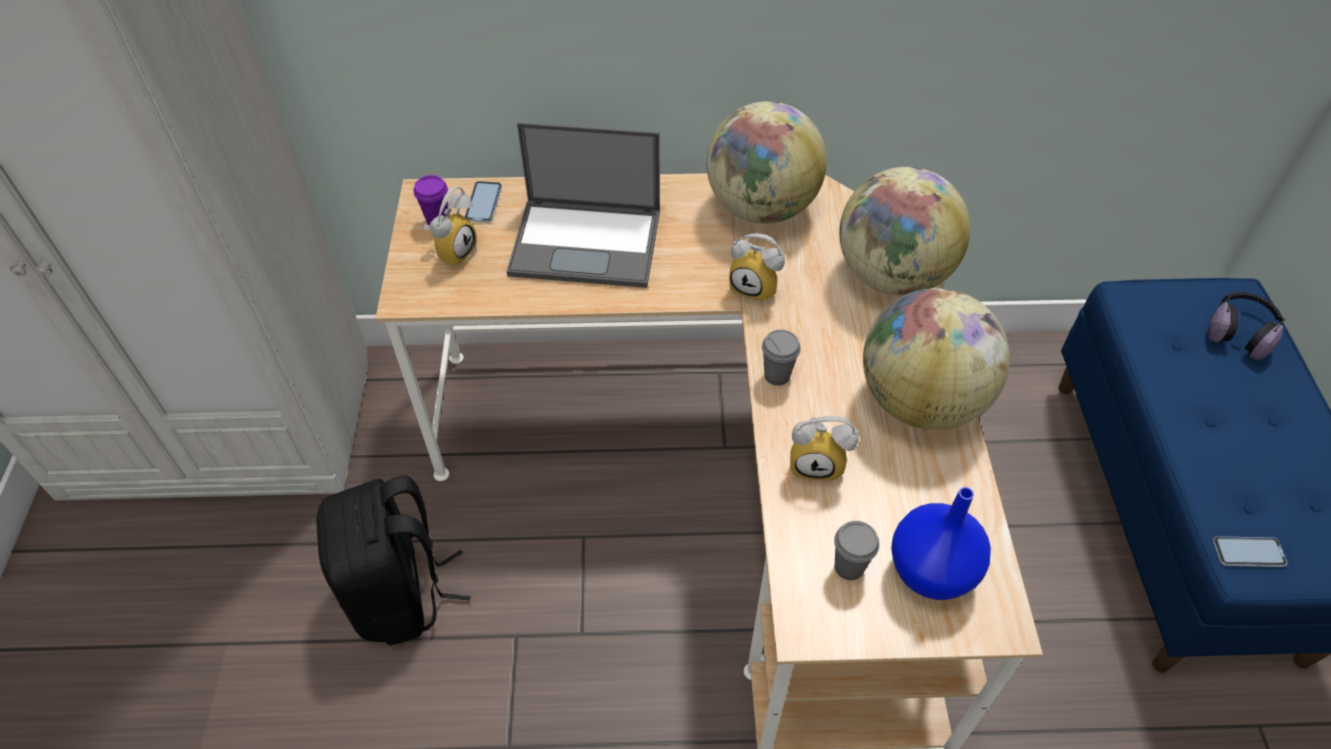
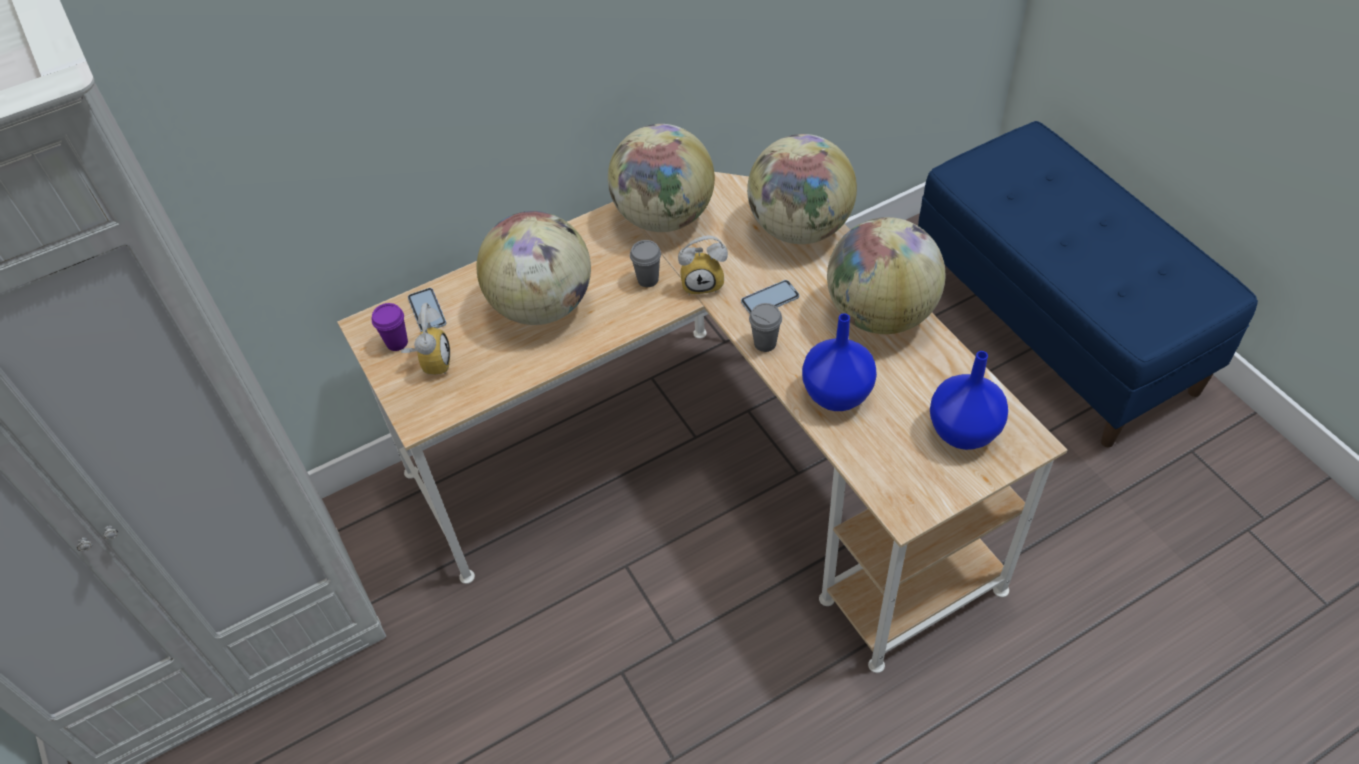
camera: 25 degrees left, 0 degrees up
black backpack [316,476,470,646] -> none
laptop [507,122,660,288] -> globe [477,211,591,325]
alarm clock [790,416,859,481] -> blue vase [802,313,877,411]
grey cup [834,521,879,580] -> grey cup moved to [630,240,661,287]
headphones [1208,292,1285,361] -> none
phone [1213,536,1287,567] -> phone moved to [741,280,799,314]

